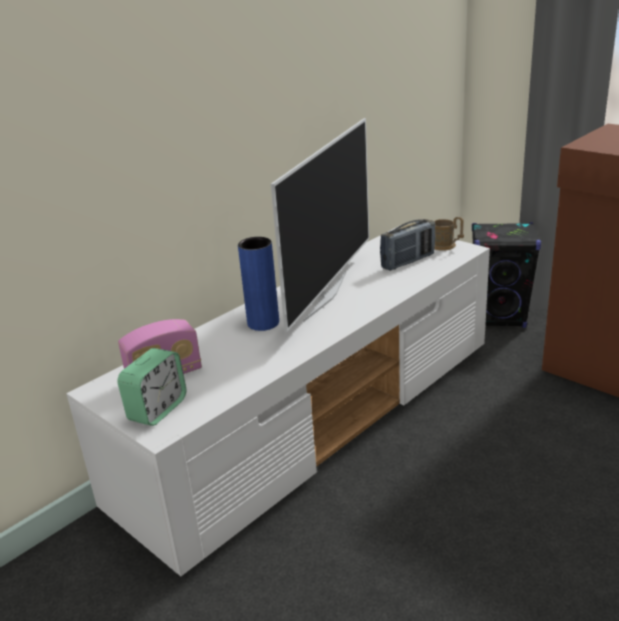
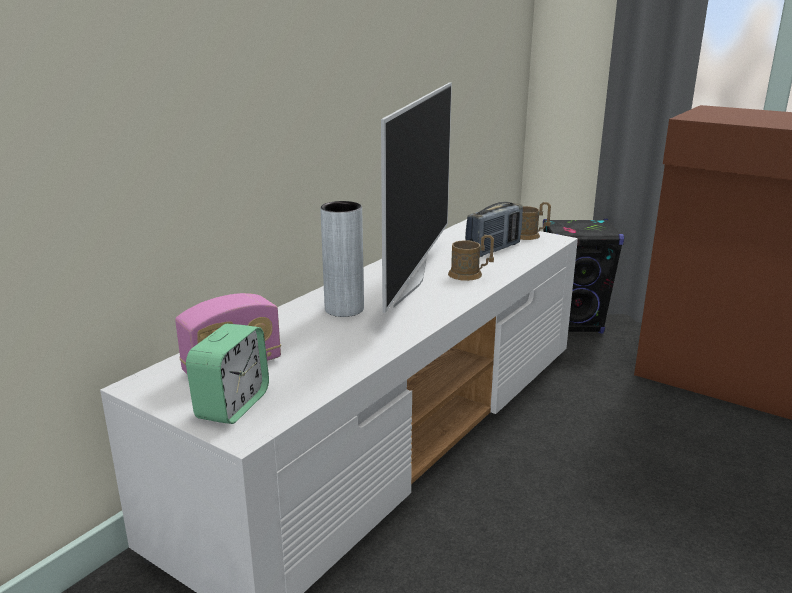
camera: 10 degrees left, 5 degrees down
blue vase [238,237,279,331] -> grey vase [320,201,364,317]
none -> brown mug [448,235,494,281]

